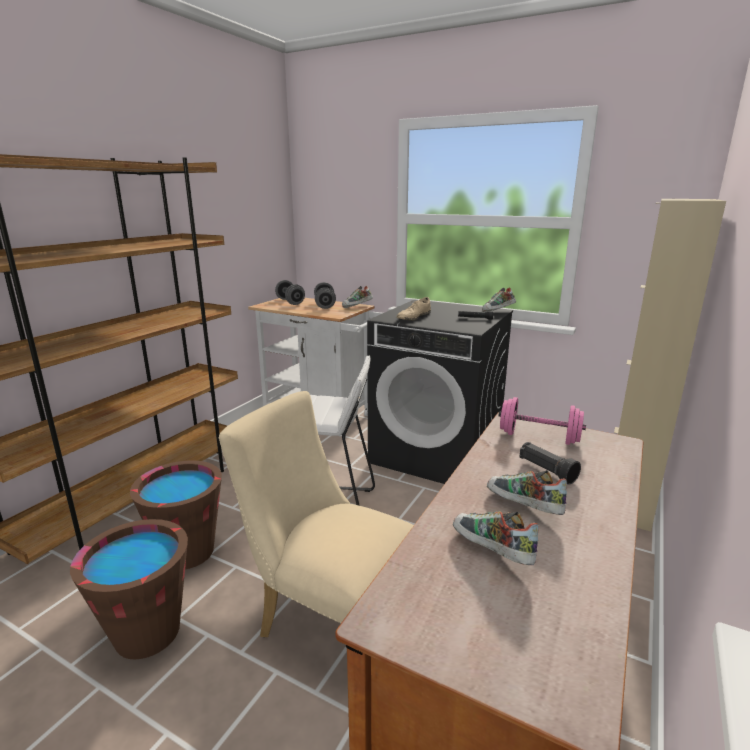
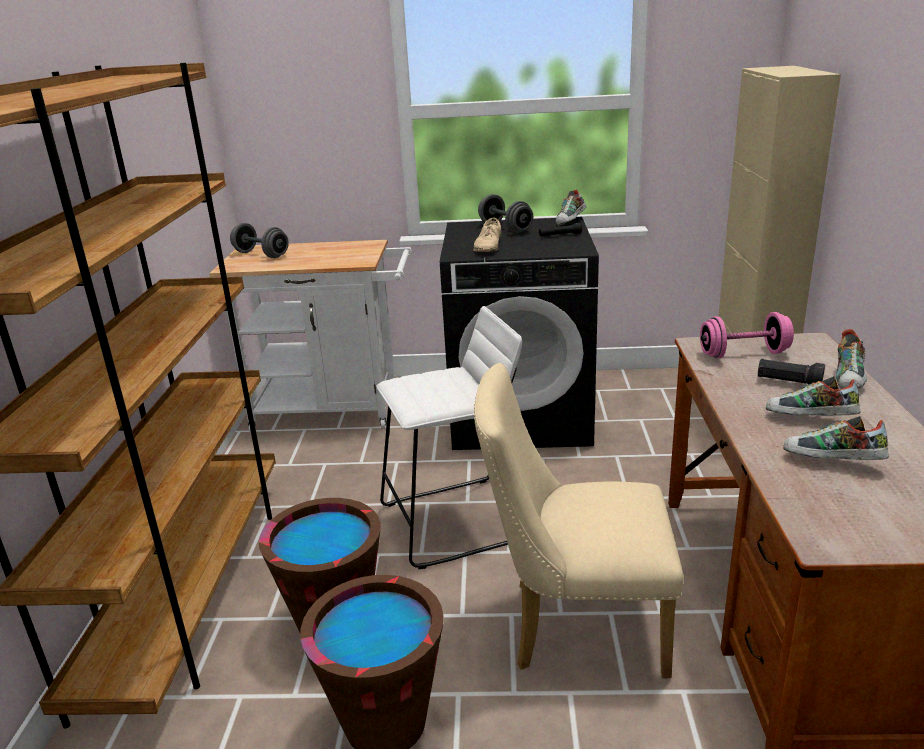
camera: 25 degrees left, 5 degrees up
grey dumbbell [314,282,336,309] -> grey dumbbell moved to [478,194,533,233]
shoe [342,286,373,308] -> shoe moved to [836,329,867,389]

